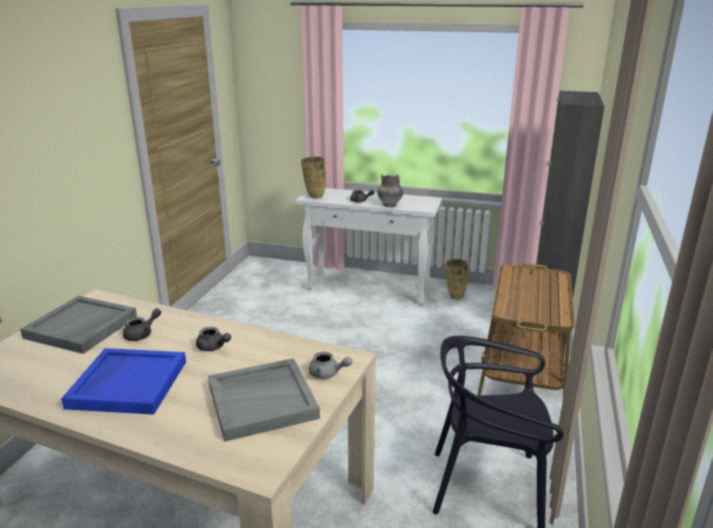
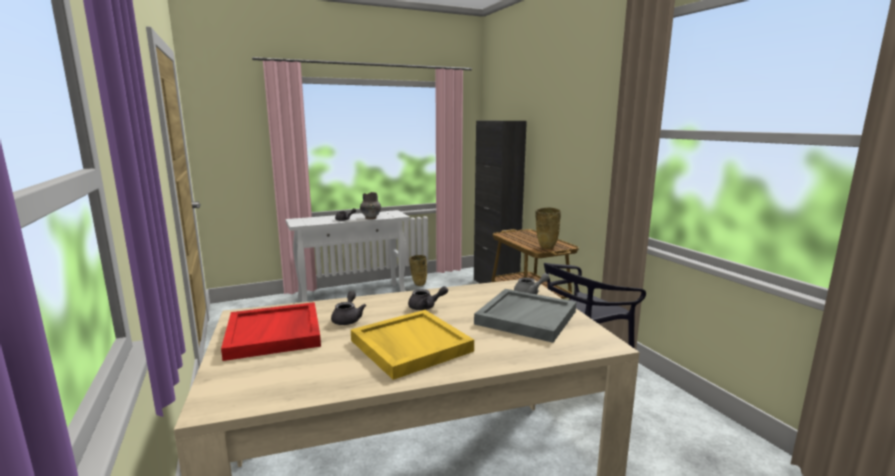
camera: 40 degrees left, 10 degrees down
grey tray [20,296,137,354] -> red tray [221,302,321,361]
blue tray [61,348,186,415] -> yellow tray [351,310,474,380]
beige vase [301,157,326,198] -> beige vase moved to [535,208,561,249]

